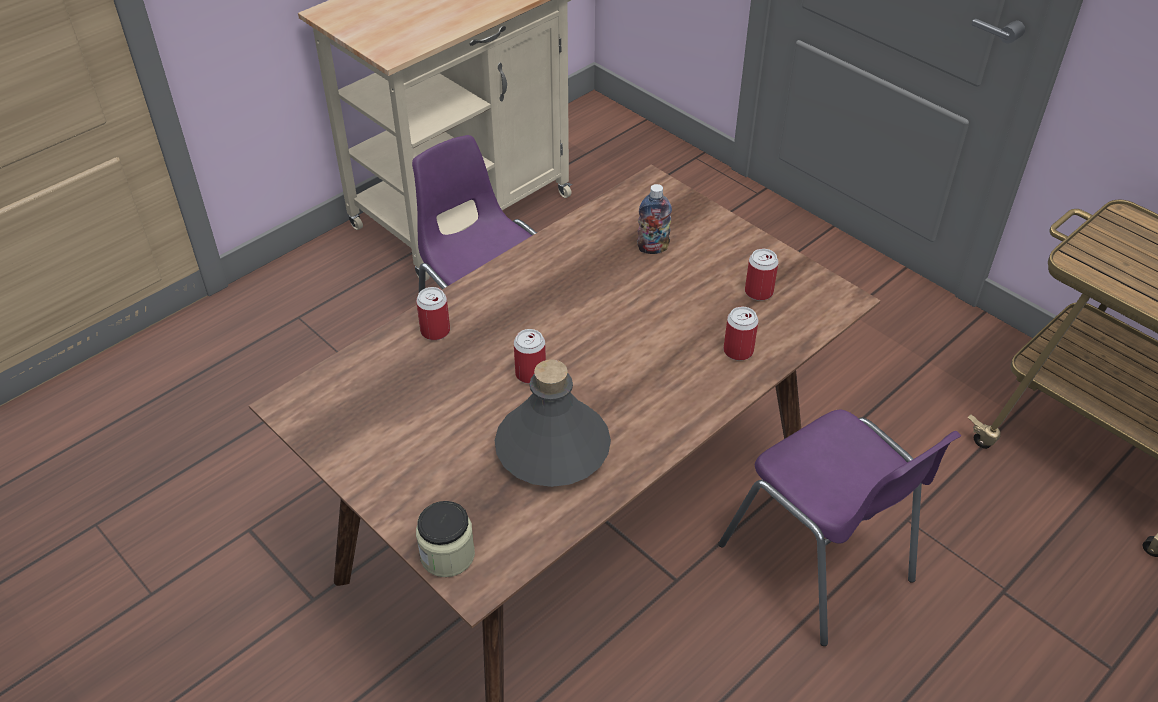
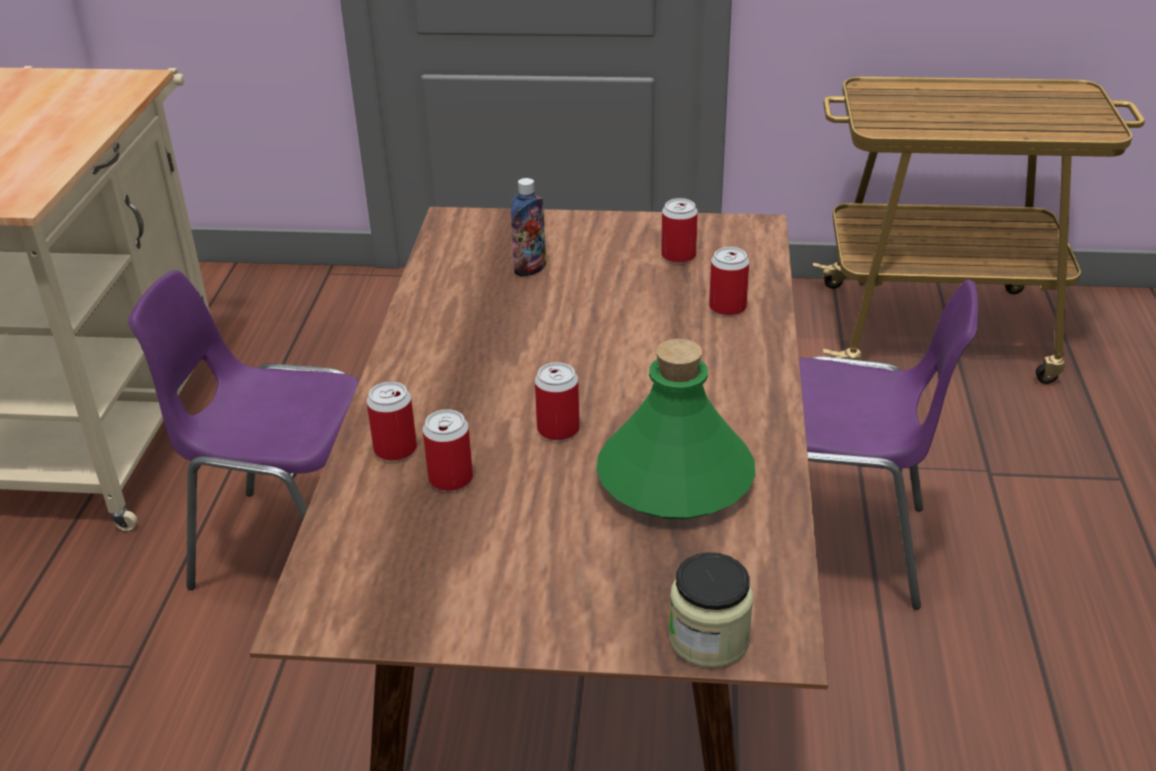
camera: 40 degrees left, 10 degrees down
grey bottle [495,359,611,487] -> green bottle [597,339,755,519]
none -> can [423,409,473,491]

